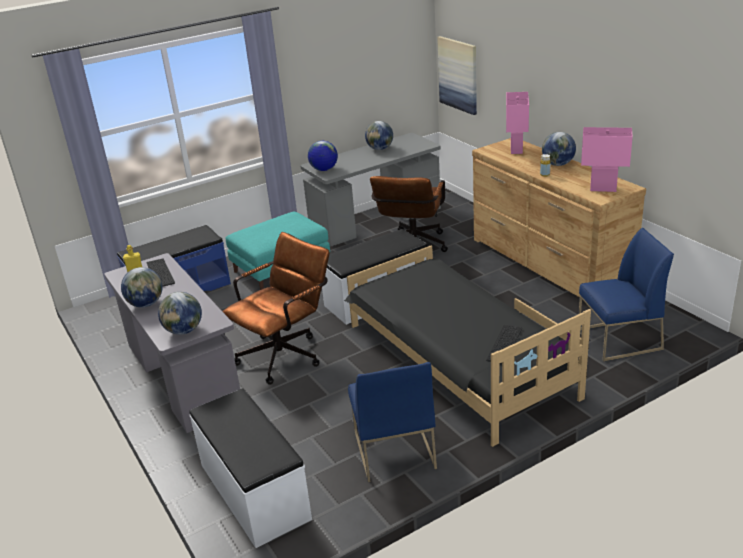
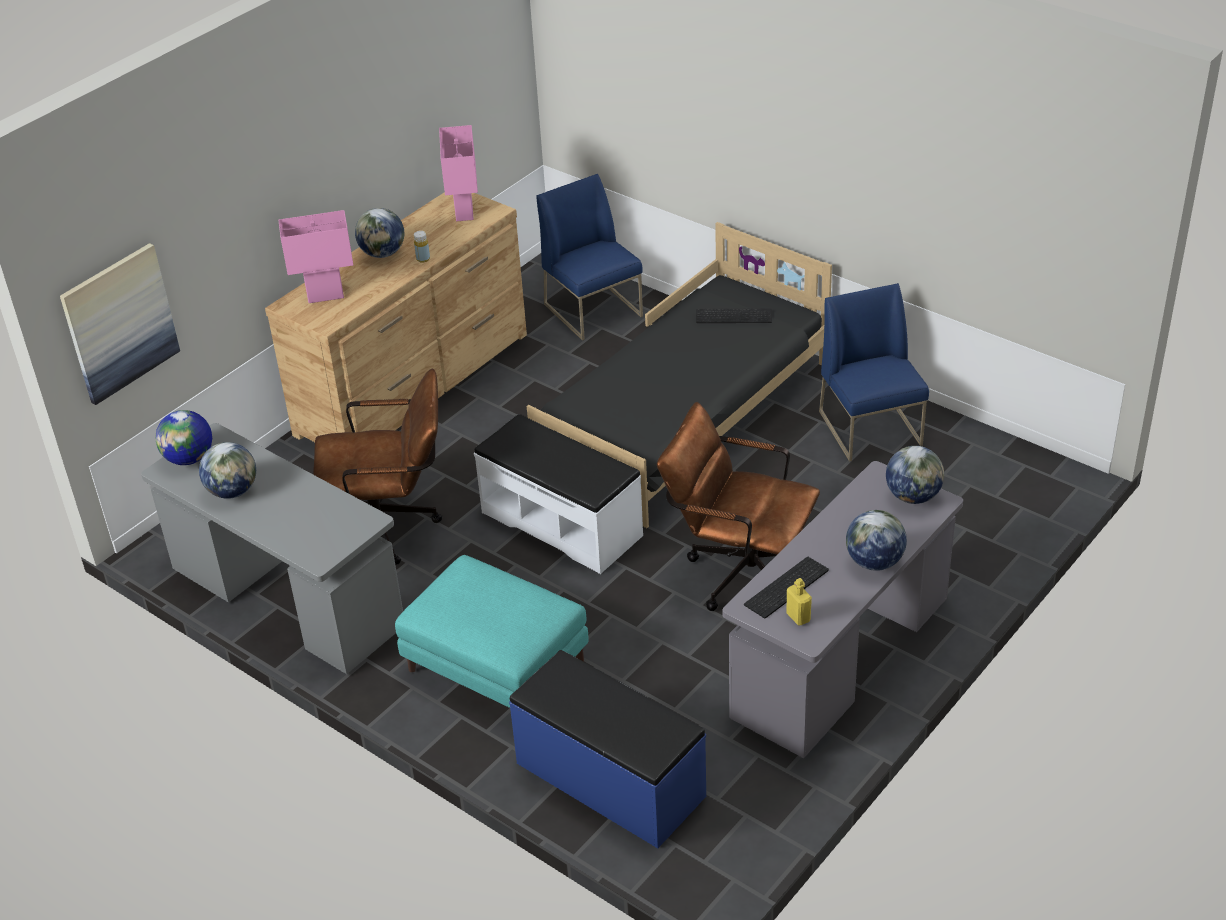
camera: 110 degrees left, 10 degrees up
white bench [189,389,312,548] -> none
globe [308,141,338,171] -> globe moved to [155,410,212,465]
blue chair [348,362,437,482] -> blue chair turned 75 degrees counterclockwise [819,283,929,462]

